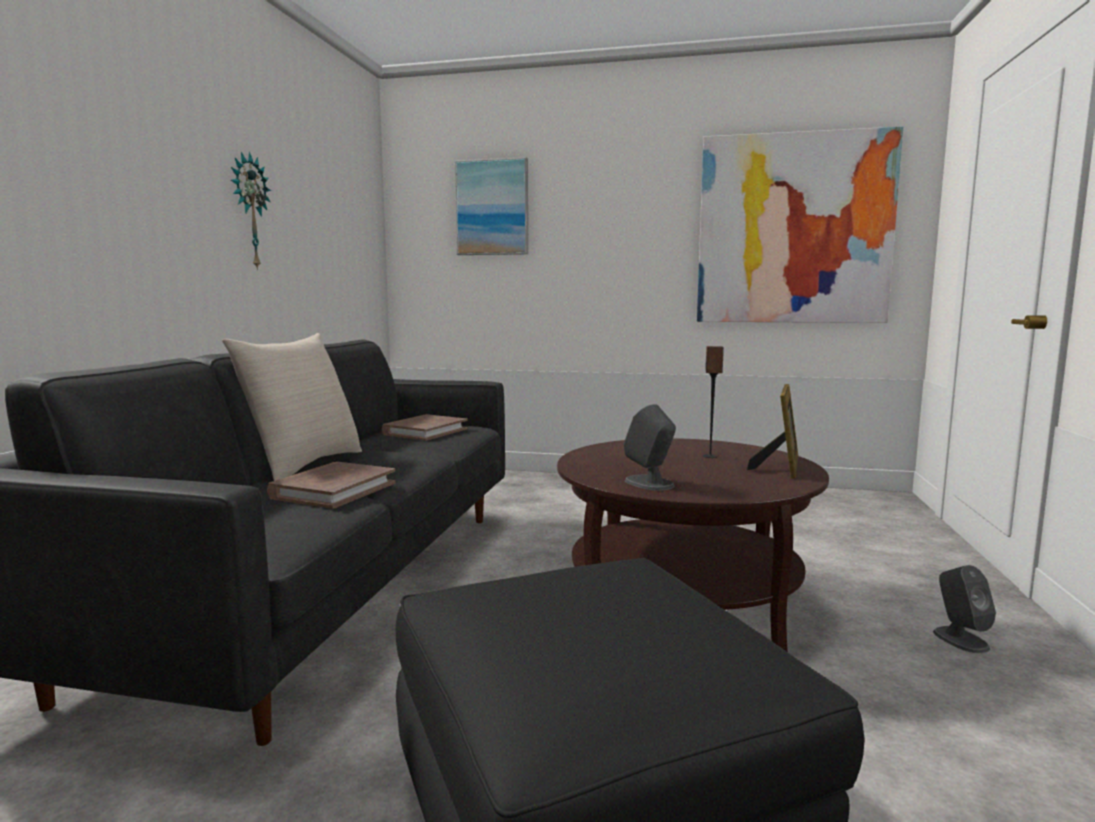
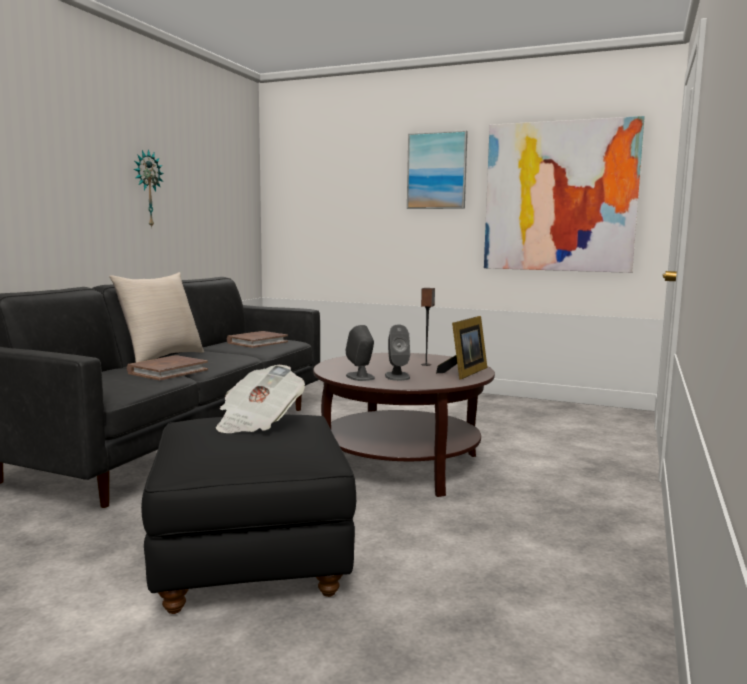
camera: 10 degrees right, 0 degrees up
picture [455,157,528,255] -> picture moved to [407,130,468,209]
grey speaker [933,565,996,653] -> grey speaker moved to [385,324,410,381]
none -> newspaper [216,365,305,433]

